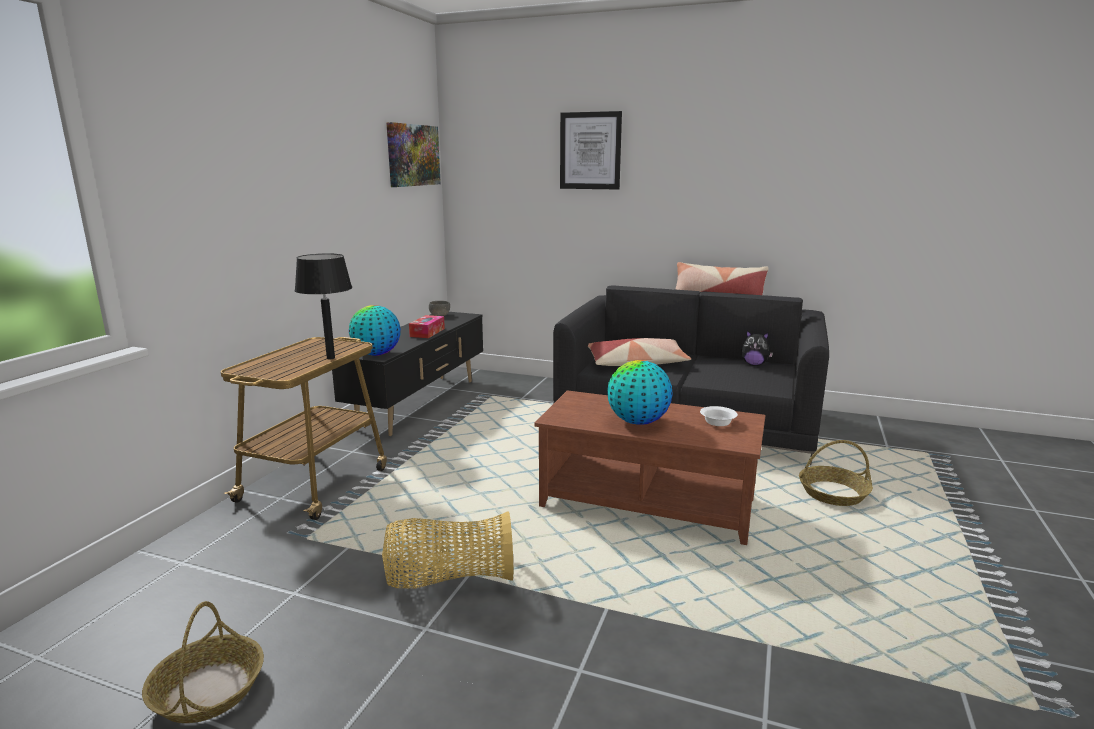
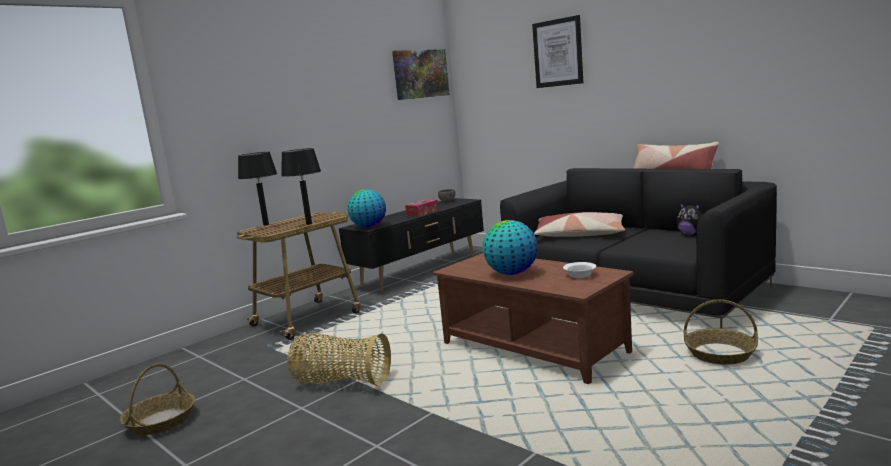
camera: 25 degrees right, 5 degrees down
none -> black table lamp [238,152,277,226]

